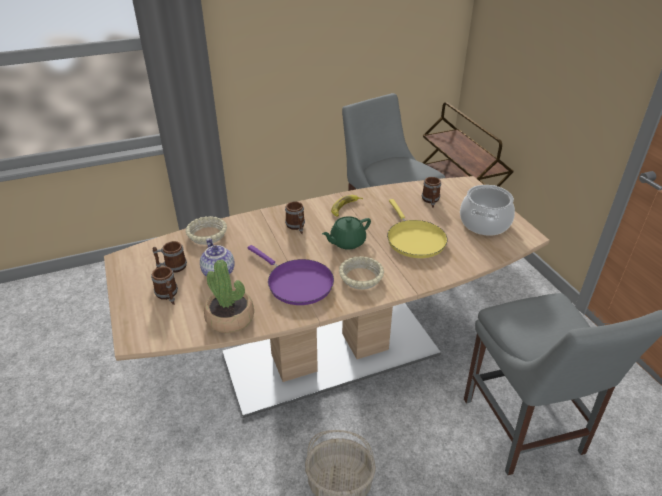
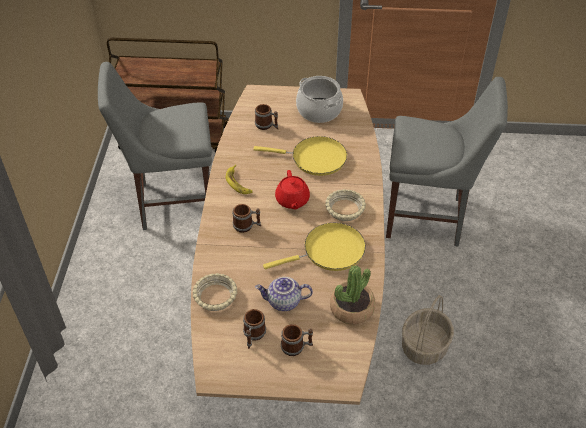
camera: 65 degrees left, 10 degrees up
purple frying pan [248,245,334,305] -> yellow frying pan [263,223,366,271]
green teapot [322,216,371,250] -> red teapot [275,170,310,209]

